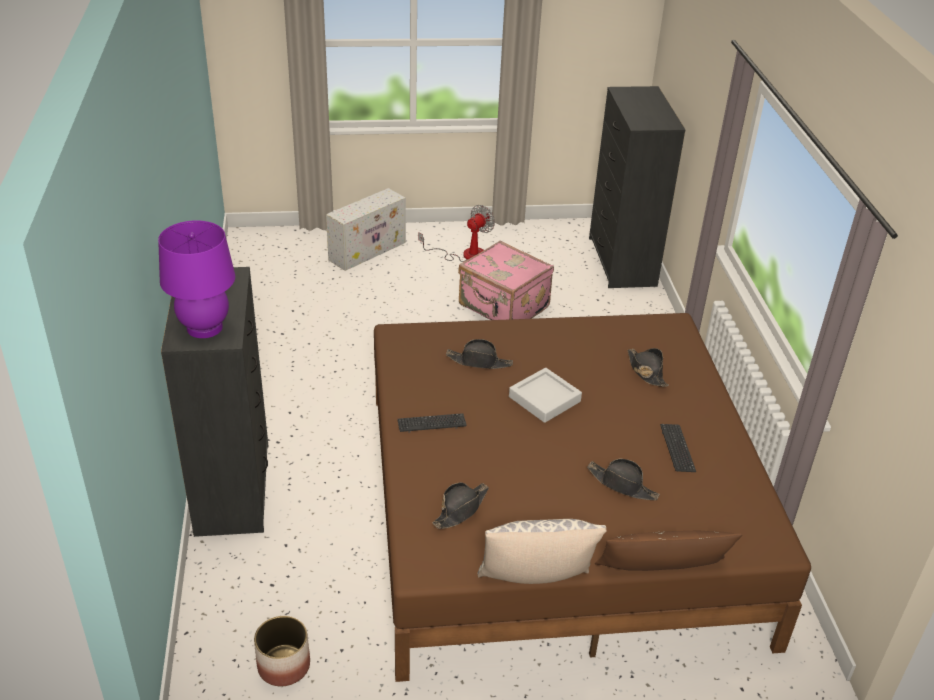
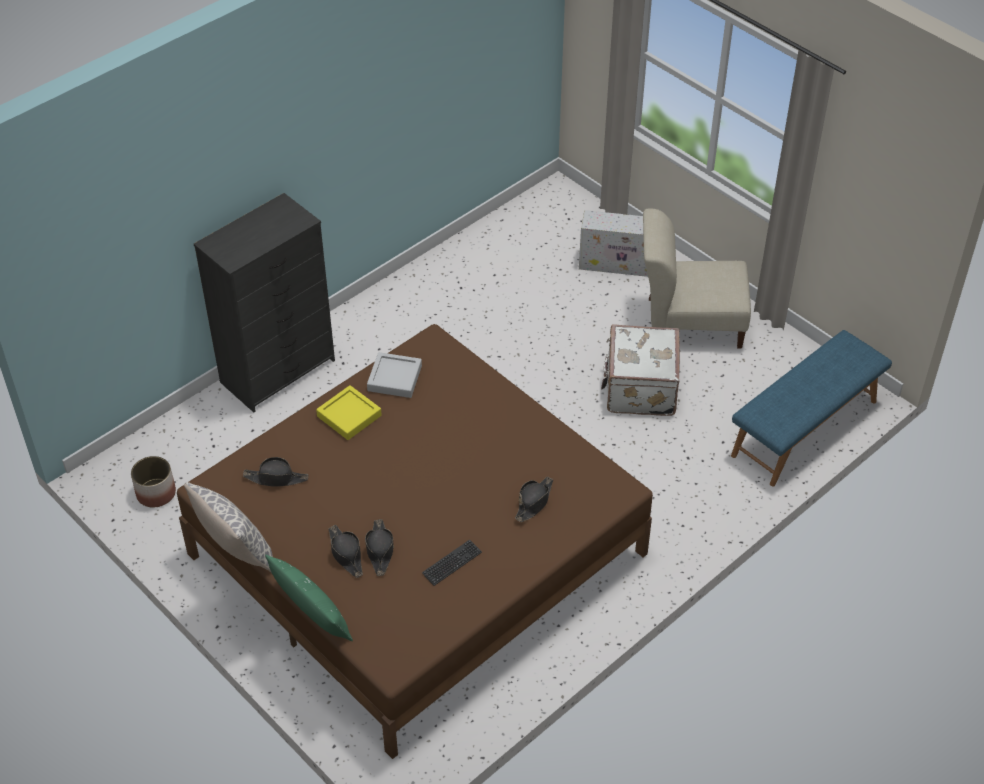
camera: 55 degrees right, 10 degrees up
purple table lamp [158,220,235,338] -> none
keyboard [397,413,467,433] -> yellow tray [316,385,382,440]
fan [418,205,495,262] -> beige chair [643,209,751,349]
black hat [446,339,513,369] -> black hat moved to [328,525,363,578]
pink suitcase [458,240,554,320] -> white suitcase [601,324,680,416]
grey tray [509,368,582,423] -> grey tray moved to [367,352,422,398]
black dresser [589,86,685,288] -> blue bench [731,330,892,486]
brown pillow [595,531,743,571] -> green pillow [265,555,353,641]

